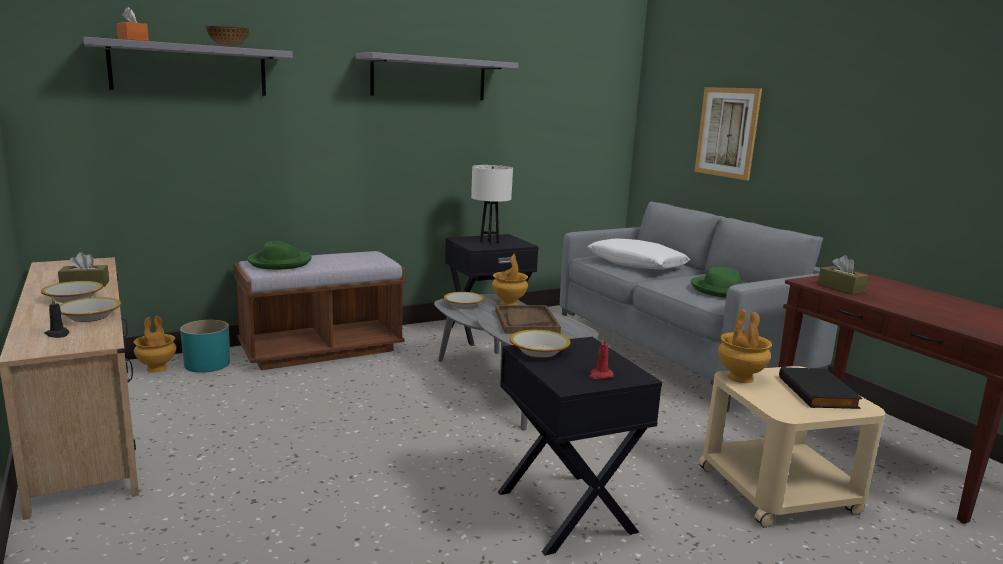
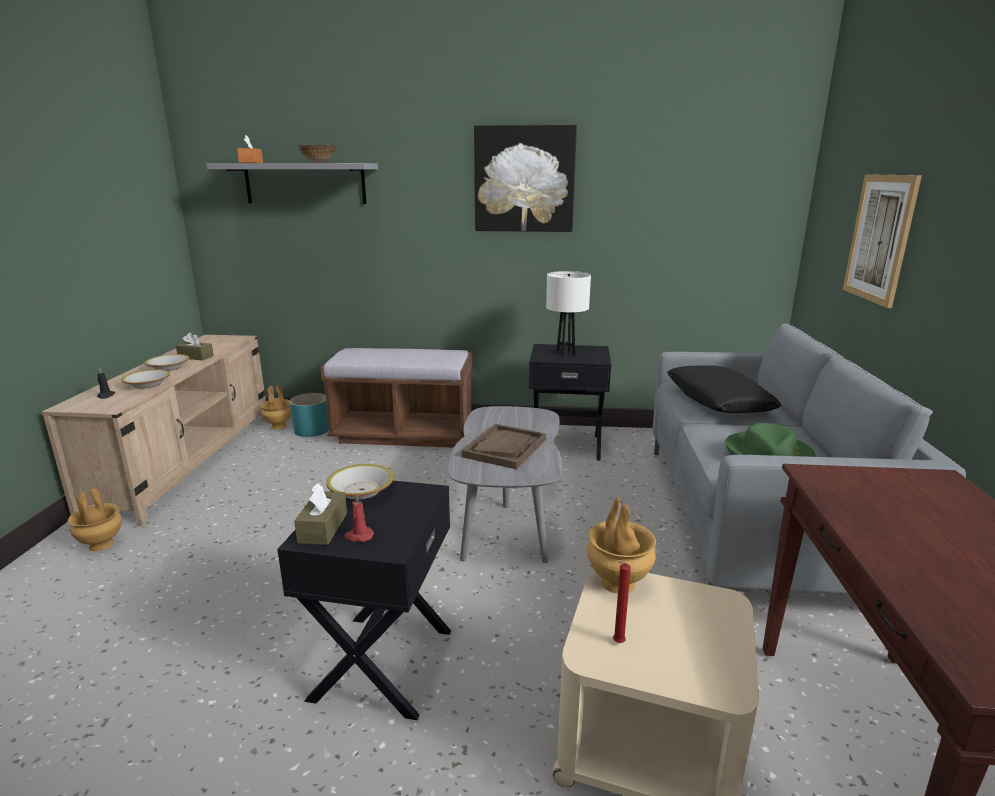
camera: 35 degrees right, 5 degrees up
green hat [247,241,312,270] -> none
grey shelf [356,52,519,100] -> picture [474,125,577,232]
bowl [444,292,484,309] -> none
brown vase [492,254,528,305] -> brown vase moved to [68,489,122,551]
white pillow [588,238,690,269] -> black pillow [667,365,782,413]
black book [779,366,862,409] -> none
brown tissue box [818,255,869,294] -> brown tissue box moved to [294,483,347,545]
none -> red candle [613,561,631,643]

